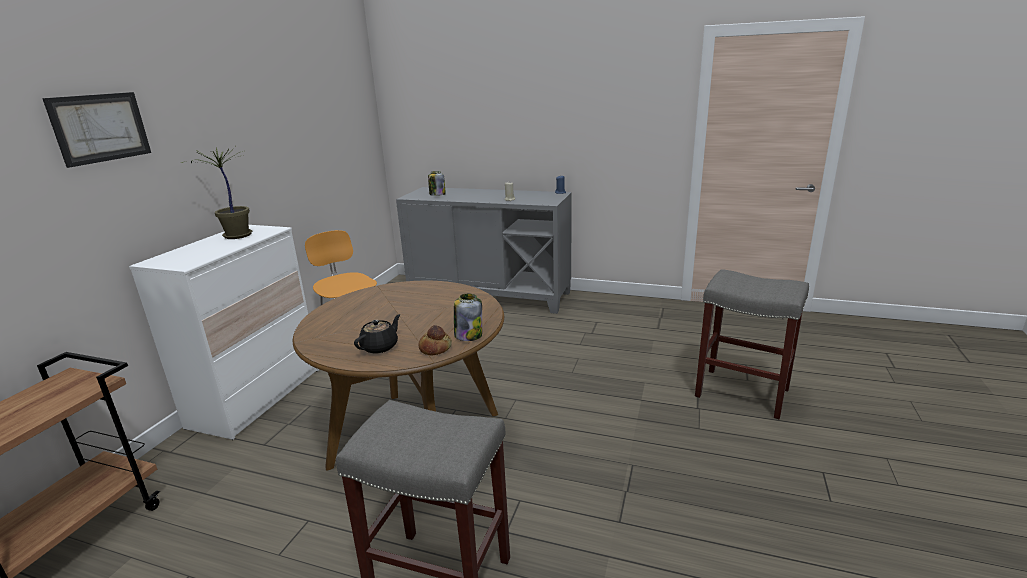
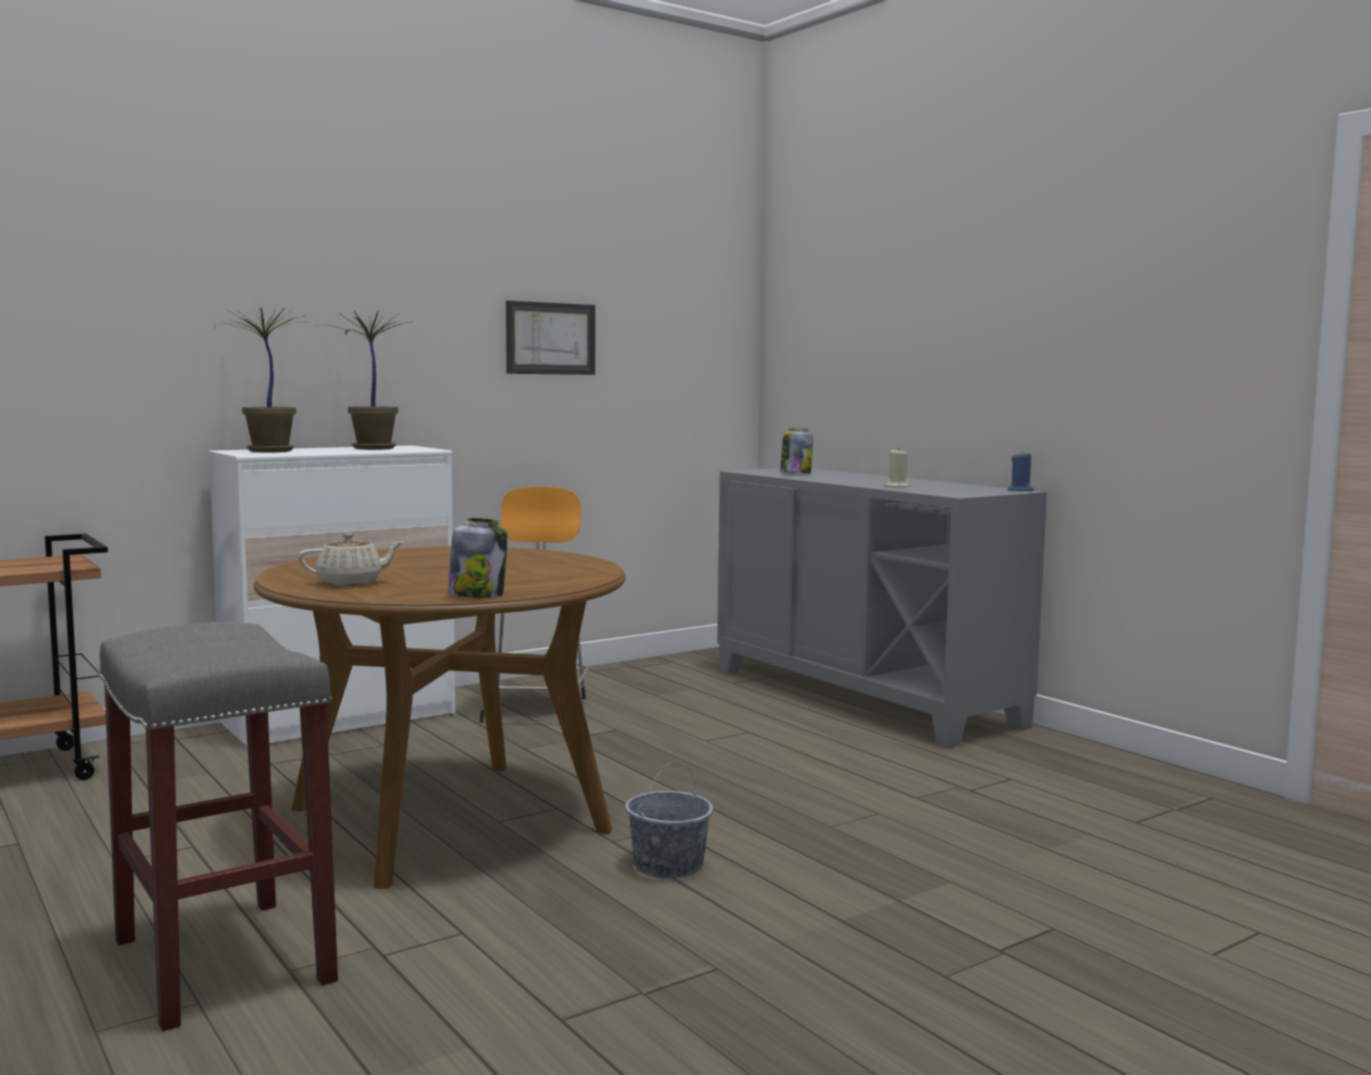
camera: 35 degrees right, 15 degrees down
picture [42,92,151,168] -> picture moved to [506,301,595,375]
black teapot [354,314,400,354] -> beige teapot [298,533,404,586]
bread [418,325,452,355] -> none
grey stool [695,269,809,419] -> none
none -> potted plant [214,307,311,452]
none -> grey bucket [625,761,713,879]

